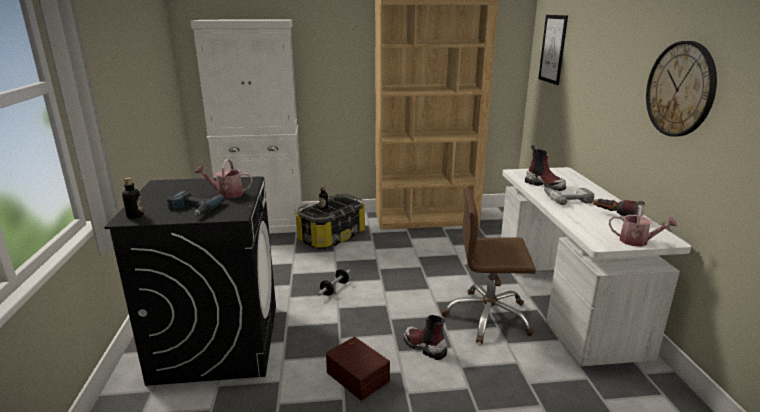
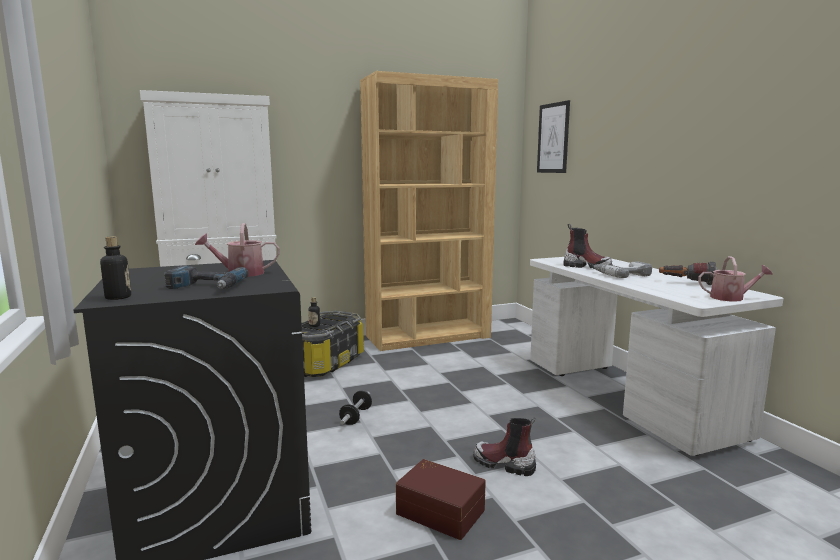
camera: 15 degrees left, 10 degrees down
brown office chair [442,187,536,344] -> none
wall clock [646,41,717,137] -> none

